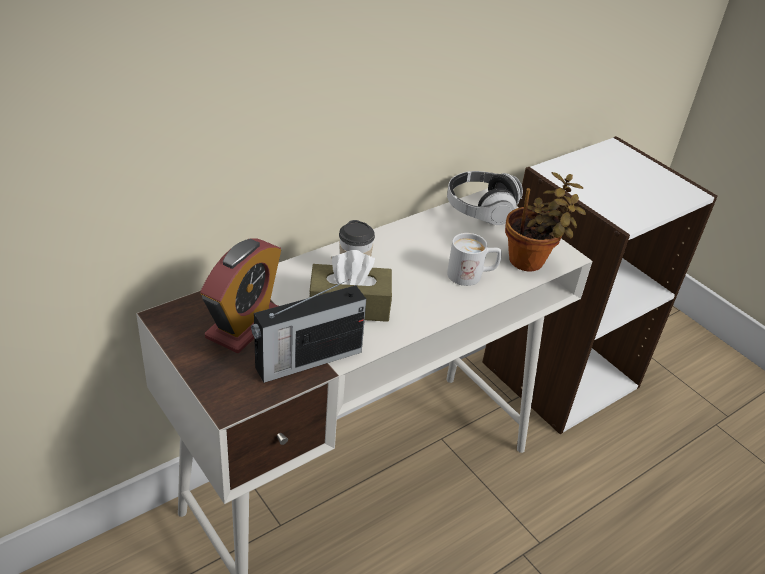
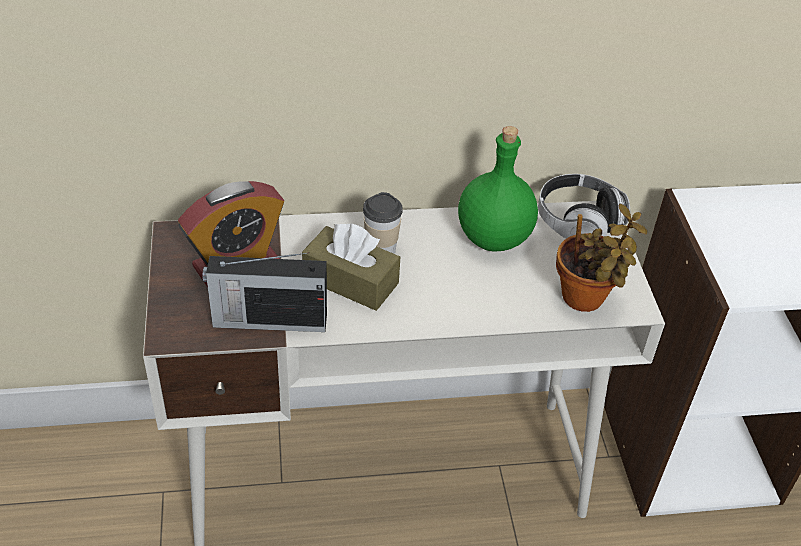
camera: 30 degrees right, 5 degrees up
white mug [447,233,502,286] -> none
none -> green bottle [458,126,538,252]

